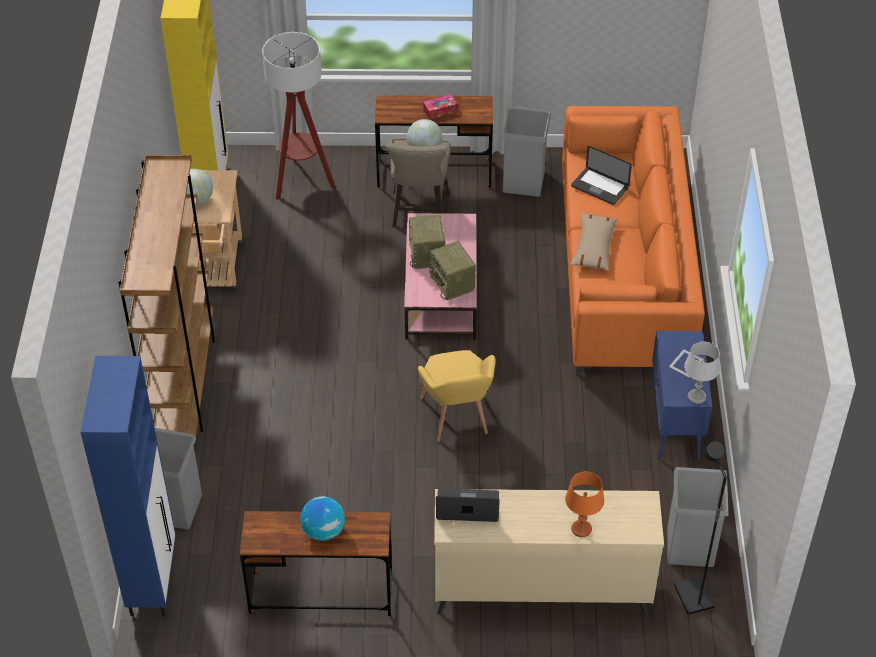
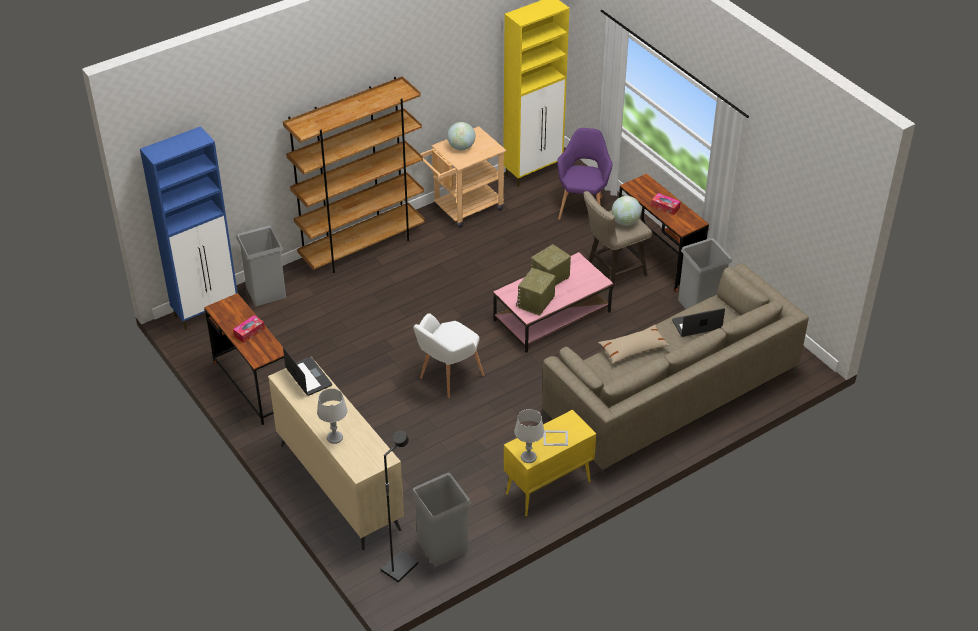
camera: 55 degrees right, 5 degrees down
floor lamp [262,32,336,200] -> purple armchair [557,128,612,220]
globe [301,496,345,541] -> tissue box [233,315,265,343]
yellow armchair [418,350,496,442] -> white armchair [413,313,484,398]
orange sofa [562,106,705,376] -> beige sofa [541,264,809,478]
orange table lamp [565,472,604,537] -> grey table lamp [317,388,347,444]
laptop [571,146,632,205] -> laptop turned 75 degrees clockwise [672,308,725,337]
blue cabinet [651,331,712,460] -> yellow cabinet [504,410,596,516]

